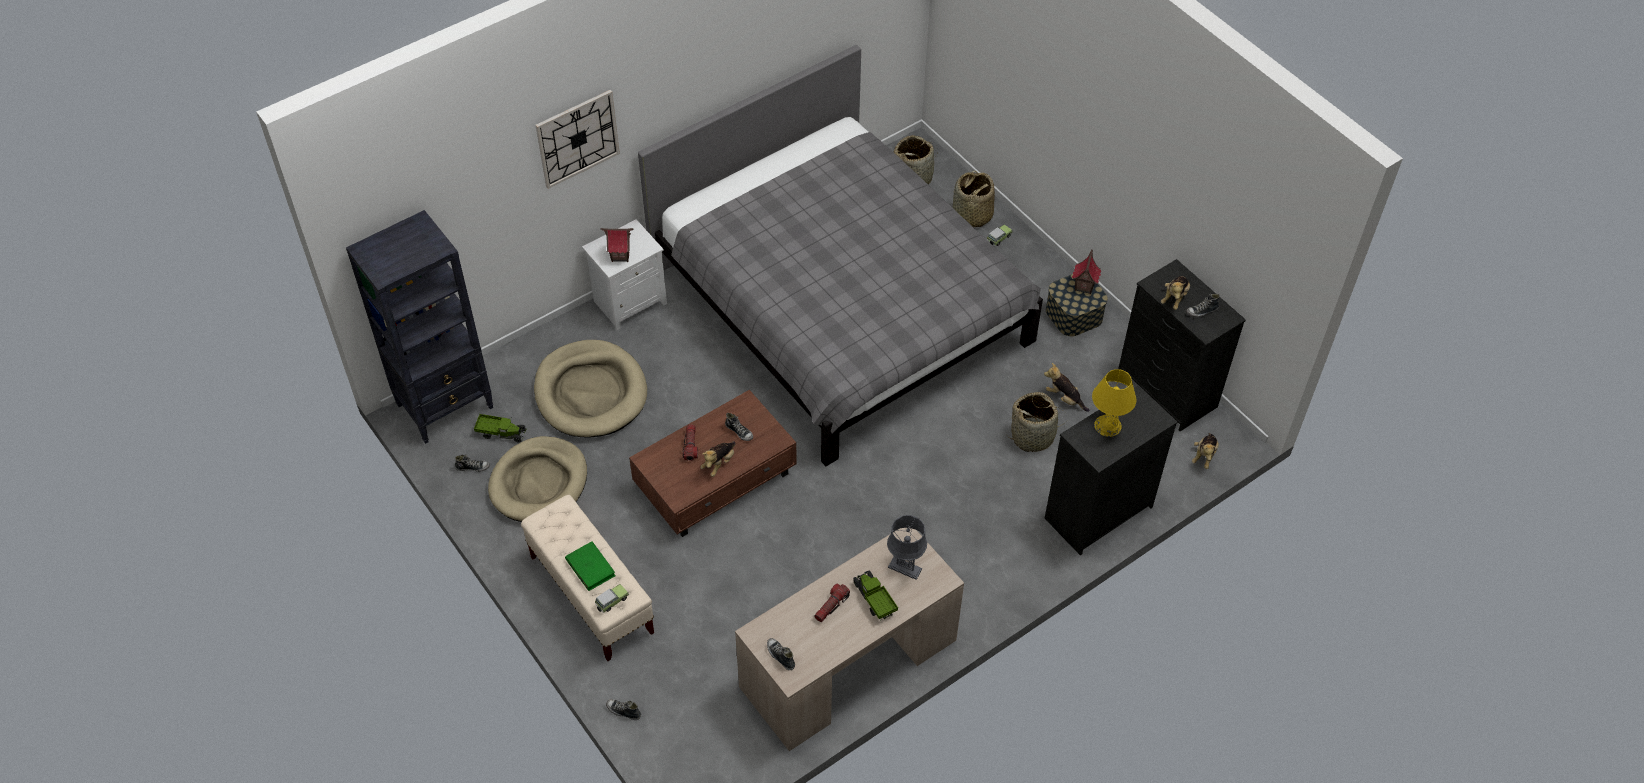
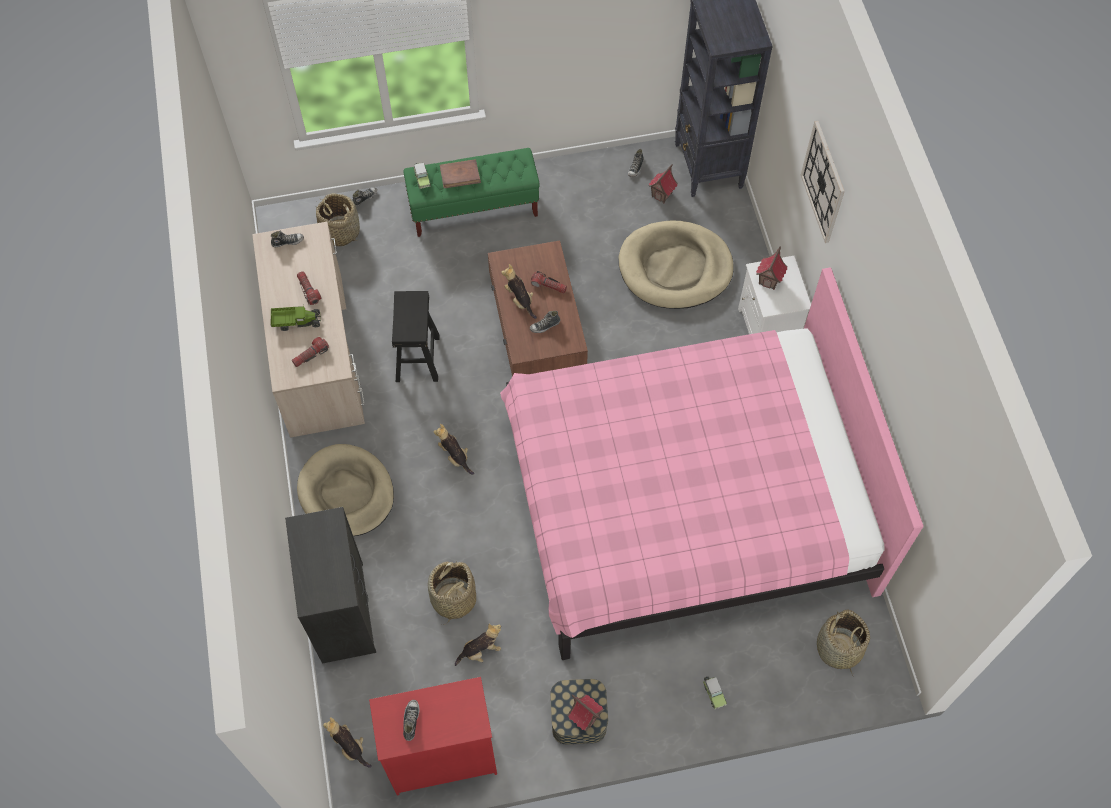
camera: 115 degrees right, 10 degrees up
toy truck [474,414,526,443] -> toy house [648,164,678,203]
beige dog bed [488,436,587,522] -> beige dog bed moved to [297,444,394,536]
beige bench [521,495,654,661] -> green bench [404,148,539,237]
green book [565,541,616,591] -> brown book [440,159,481,188]
grey bed [638,45,1043,466] -> pink bed [500,267,924,660]
grey table lamp [887,515,927,580] -> flashlight [292,337,329,367]
basket [953,170,995,227] -> basket moved to [316,193,360,246]
yellow table lamp [1092,369,1136,437] -> none
black dresser [1118,259,1246,431] -> red dresser [369,677,497,795]
plush toy [1161,276,1190,310] -> plush toy moved to [433,424,474,475]
none -> black stool [392,291,440,382]

